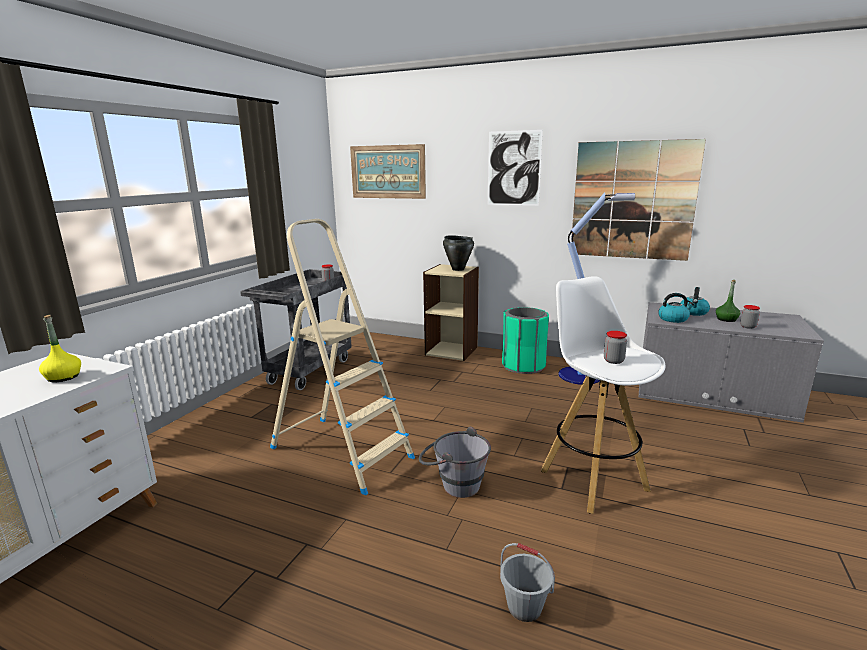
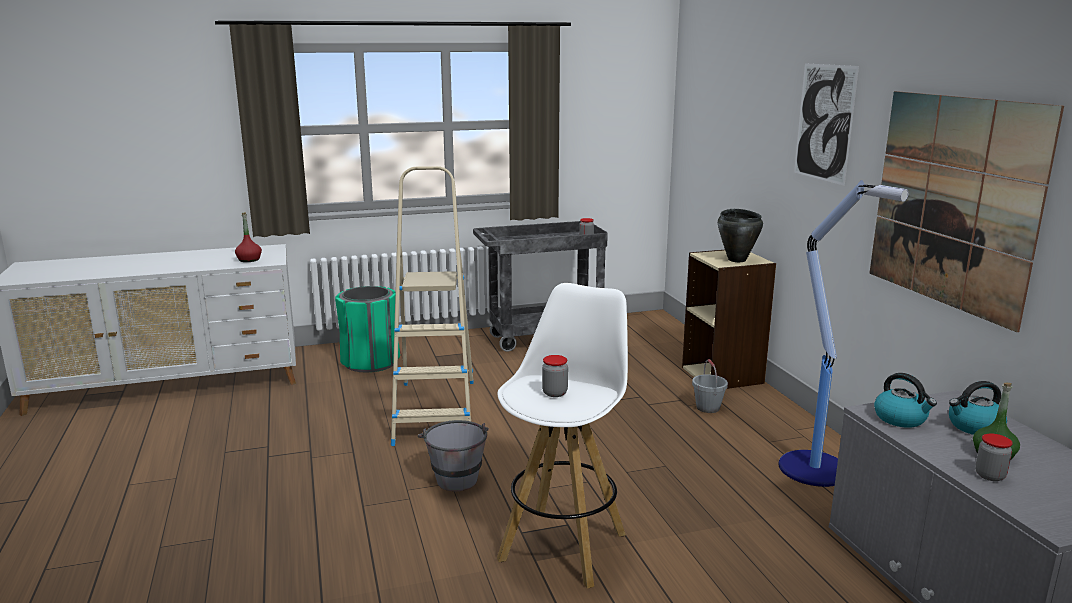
camera: 50 degrees right, 0 degrees up
yellow bottle [39,315,81,382] -> red bottle [235,212,262,262]
picture [350,144,426,199] -> none
grey bucket [500,543,555,622] -> grey bucket moved to [692,359,728,413]
green trash can [502,307,549,374] -> green trash can moved to [335,286,400,373]

